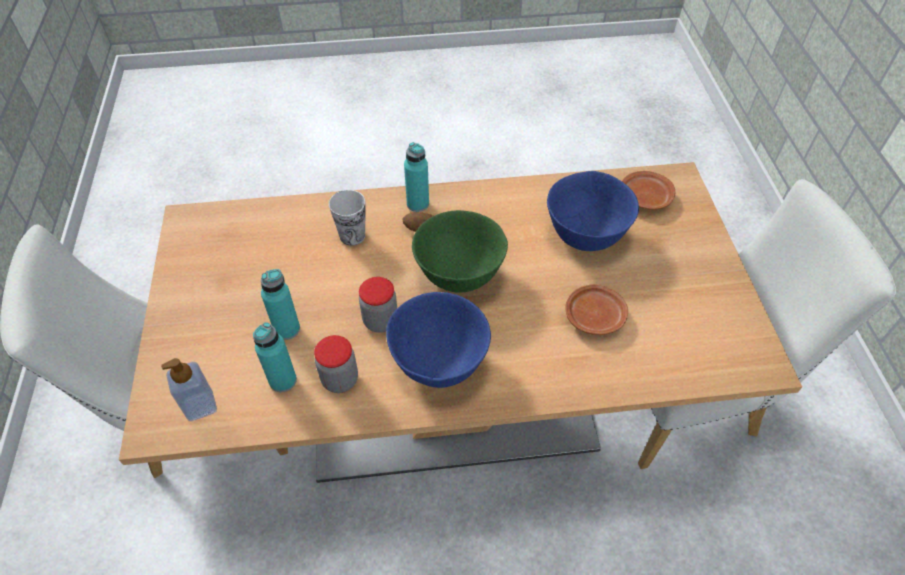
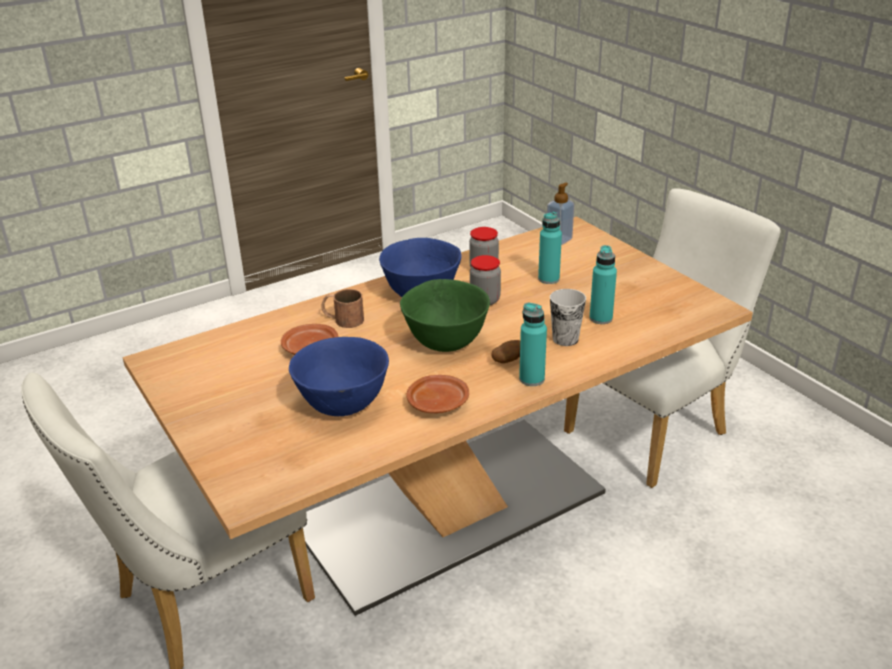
camera: 155 degrees right, 20 degrees down
turquoise bottle [253,322,297,392] -> turquoise bottle moved to [589,245,617,324]
brown plate [622,171,675,210] -> brown plate moved to [407,375,469,413]
none -> brown mug [321,289,364,328]

